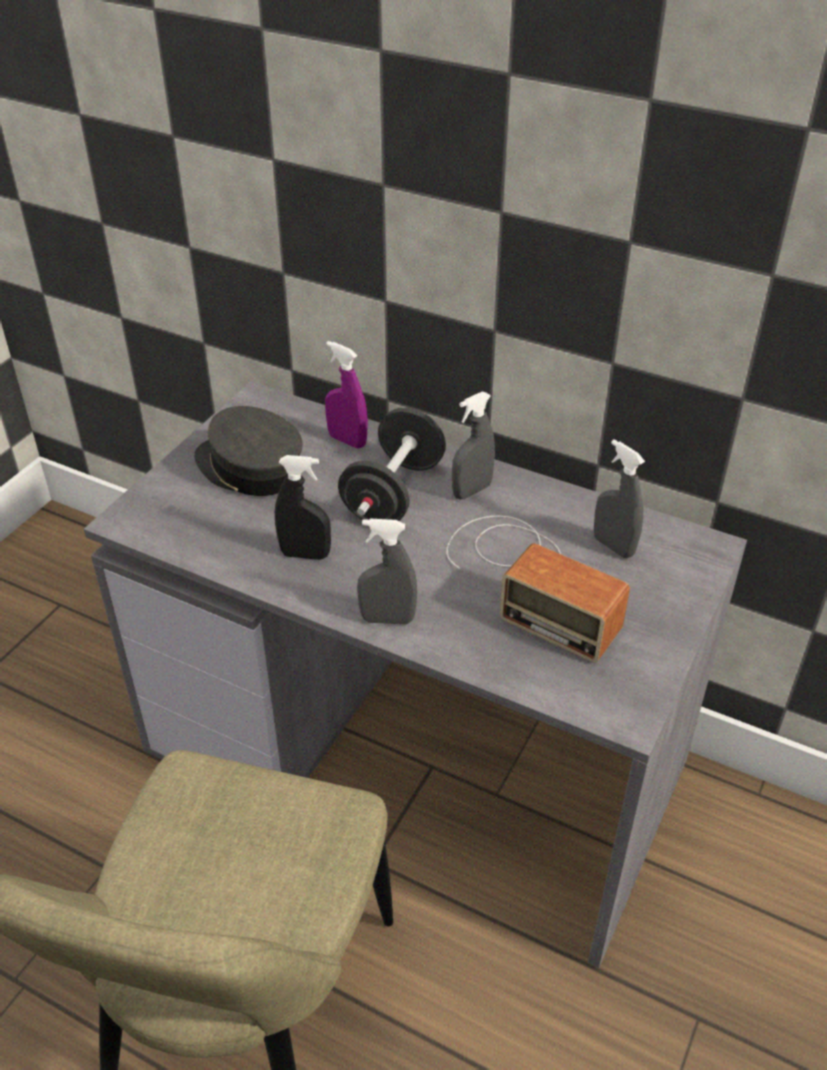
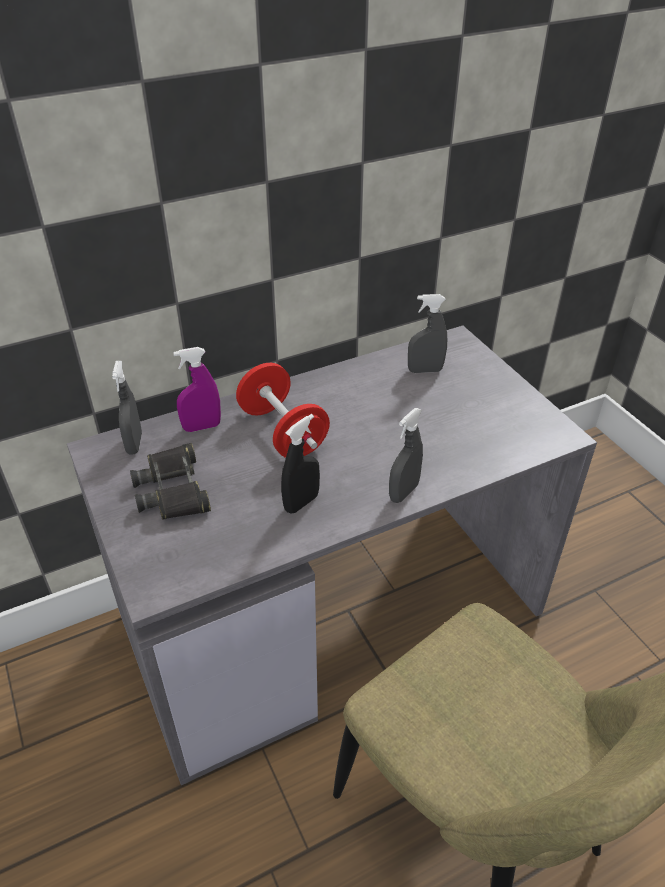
camera: 55 degrees left, 0 degrees up
grey cap [194,406,303,496] -> black binoculars [130,443,211,519]
black dumbbell [338,408,446,521] -> red dumbbell [236,363,330,458]
radio [446,516,630,663] -> none
grey spray bottle [452,392,495,500] -> grey spray bottle moved to [112,361,142,455]

